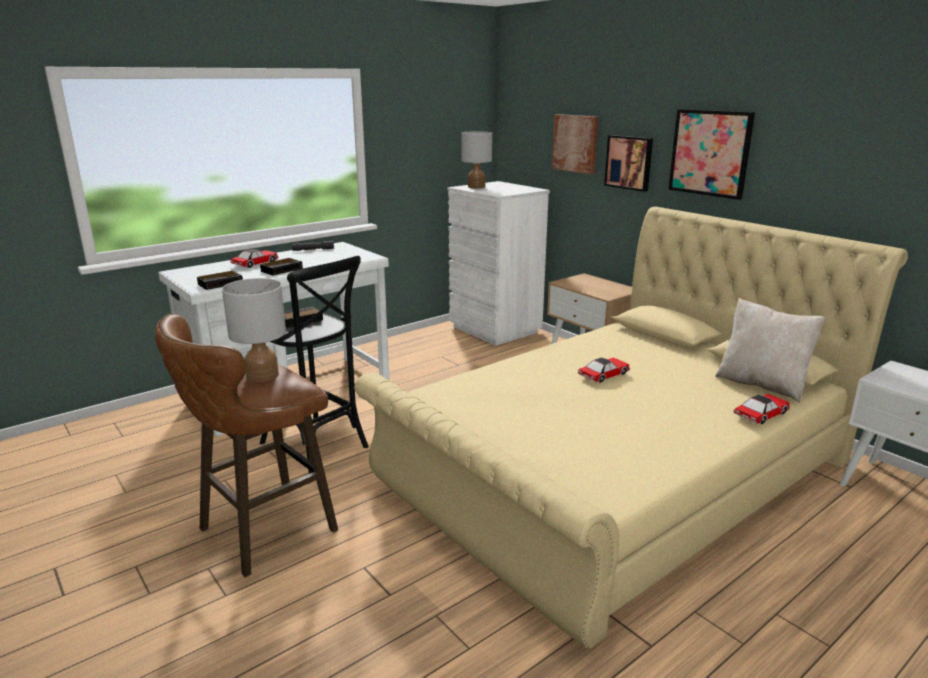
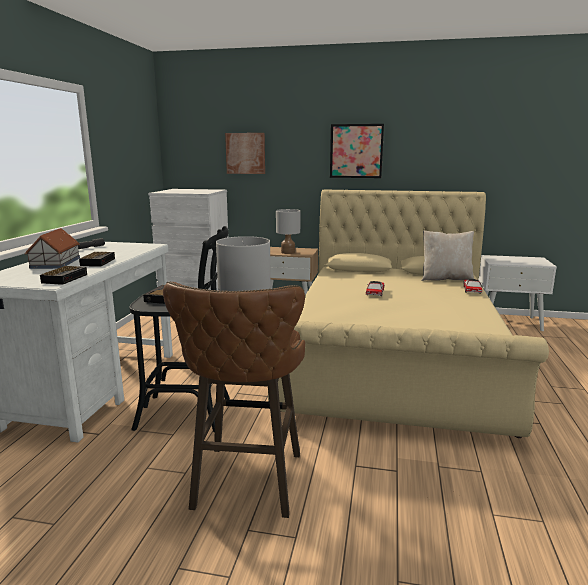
camera: 40 degrees left, 5 degrees down
toy car [230,249,279,268] -> toy house [25,228,80,269]
grey table lamp [462,131,492,188] -> grey table lamp moved to [276,209,300,254]
picture [604,135,653,192] -> none

